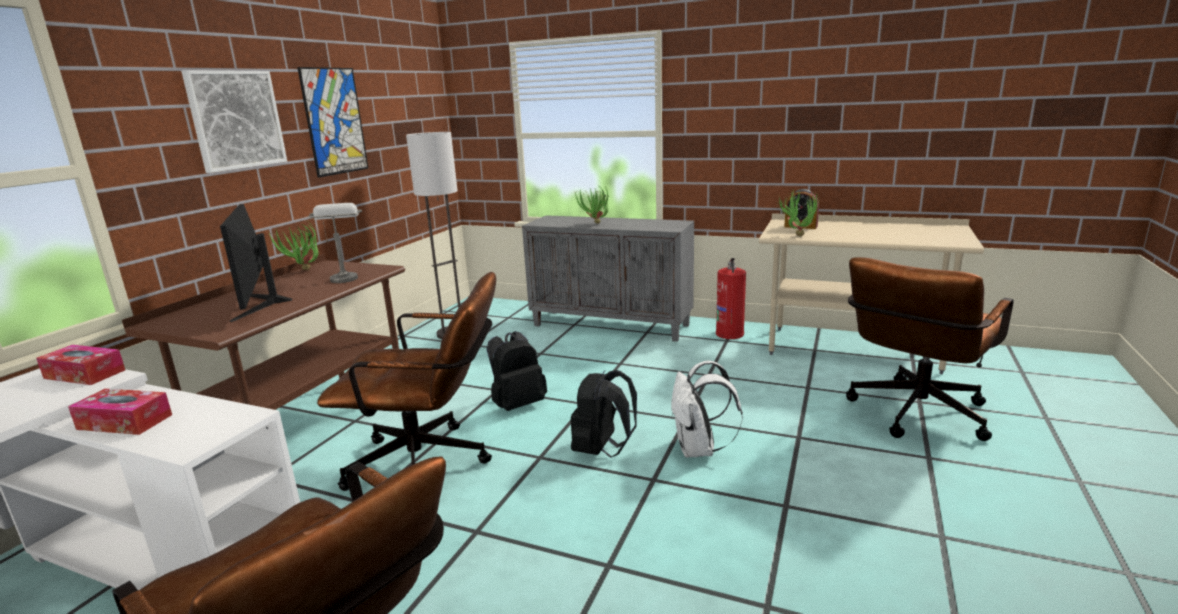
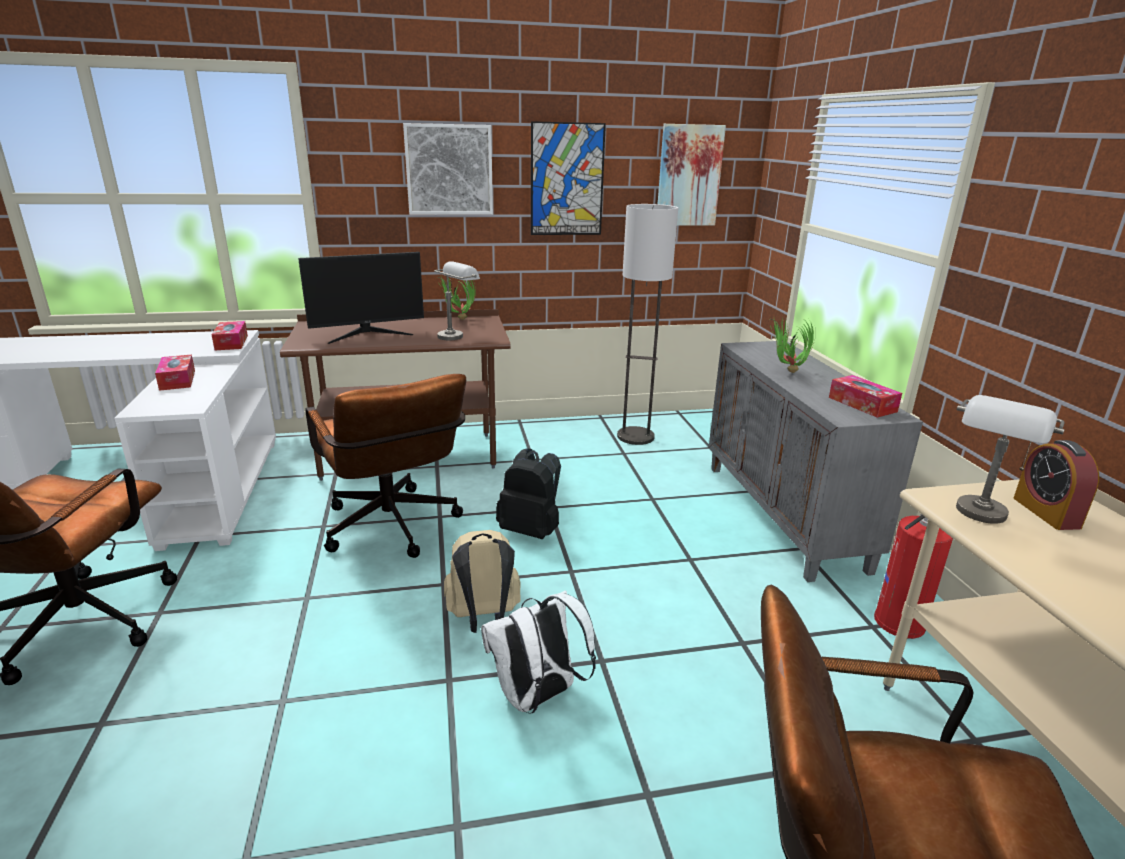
camera: 55 degrees right, 5 degrees up
monitor [220,204,292,322] -> monitor turned 150 degrees counterclockwise [298,252,424,344]
black backpack [571,370,637,458] -> beige backpack [444,530,521,633]
potted plant [777,190,819,236] -> grey table lamp [956,395,1065,524]
none -> picture [658,124,726,226]
none -> tissue box [829,375,902,418]

